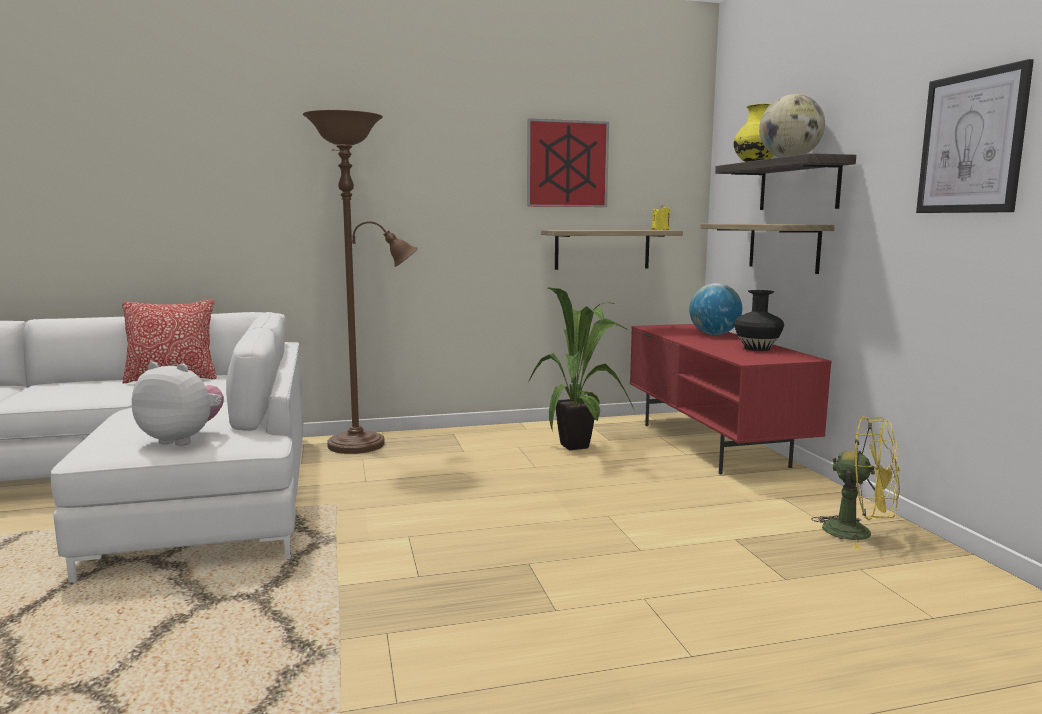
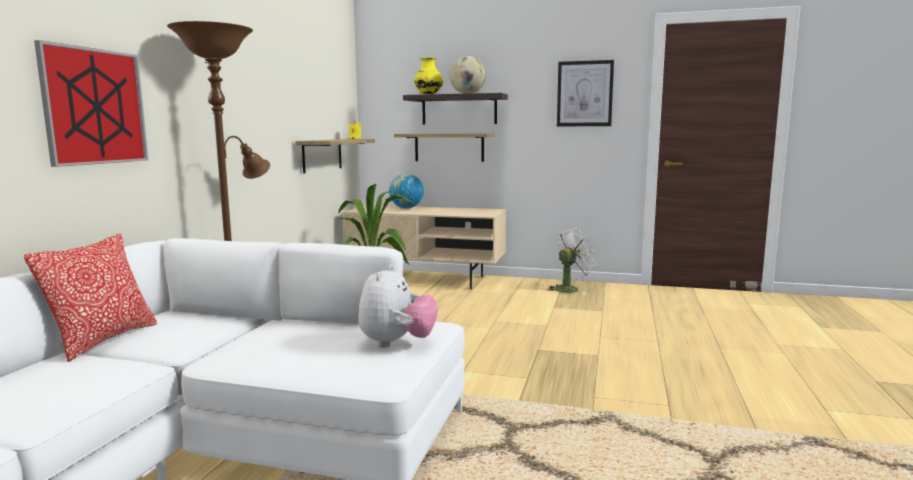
camera: 60 degrees left, 0 degrees up
plush toy [132,362,224,446] -> plush toy turned 150 degrees clockwise [358,265,438,348]
picture [527,119,609,207] -> picture moved to [34,40,149,167]
red tv stand [630,324,832,474] -> beige tv stand [342,205,506,289]
black vase [734,290,784,351] -> none
yellow fan [811,416,900,549] -> white fan [547,228,596,294]

